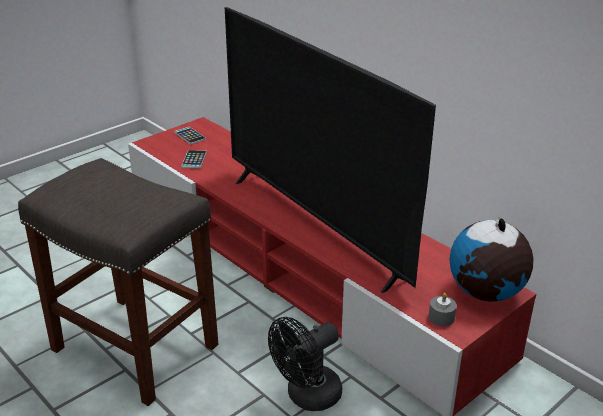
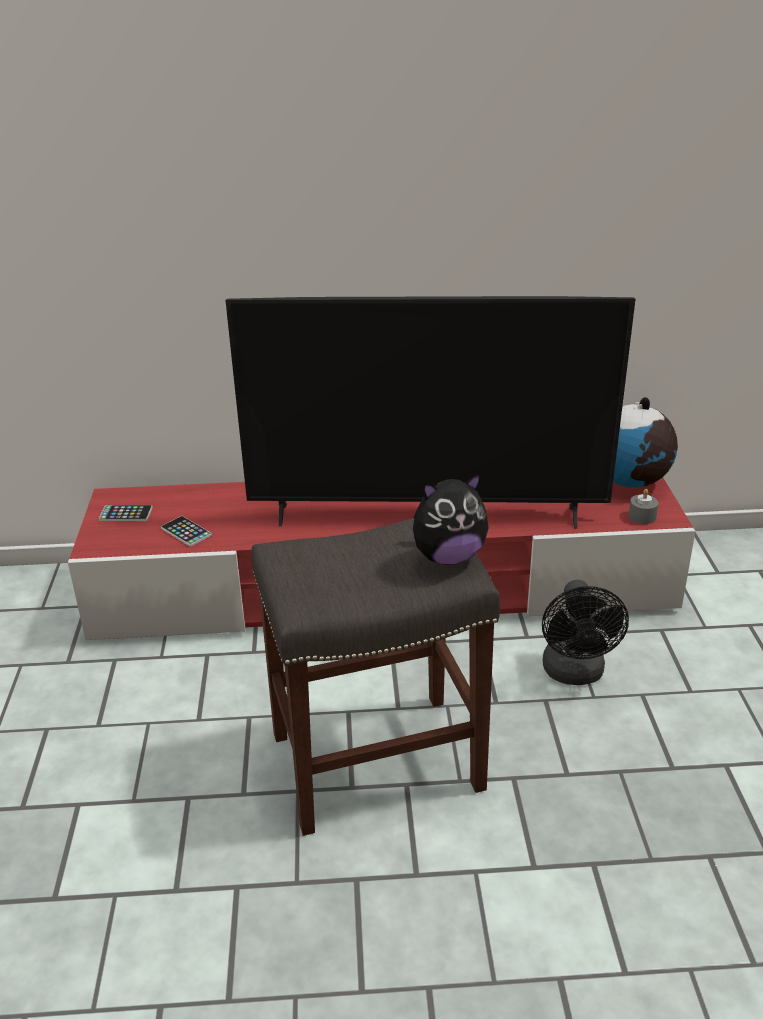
camera: 50 degrees left, 0 degrees up
none -> plush toy [413,473,489,565]

